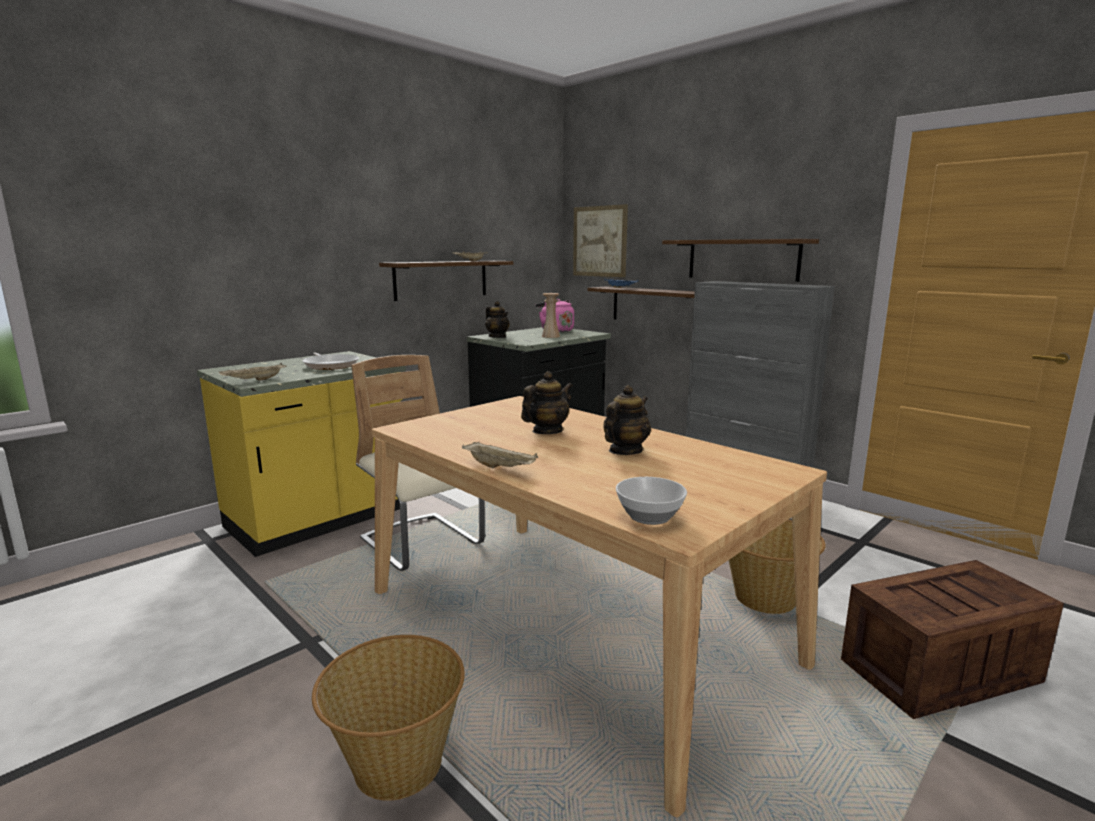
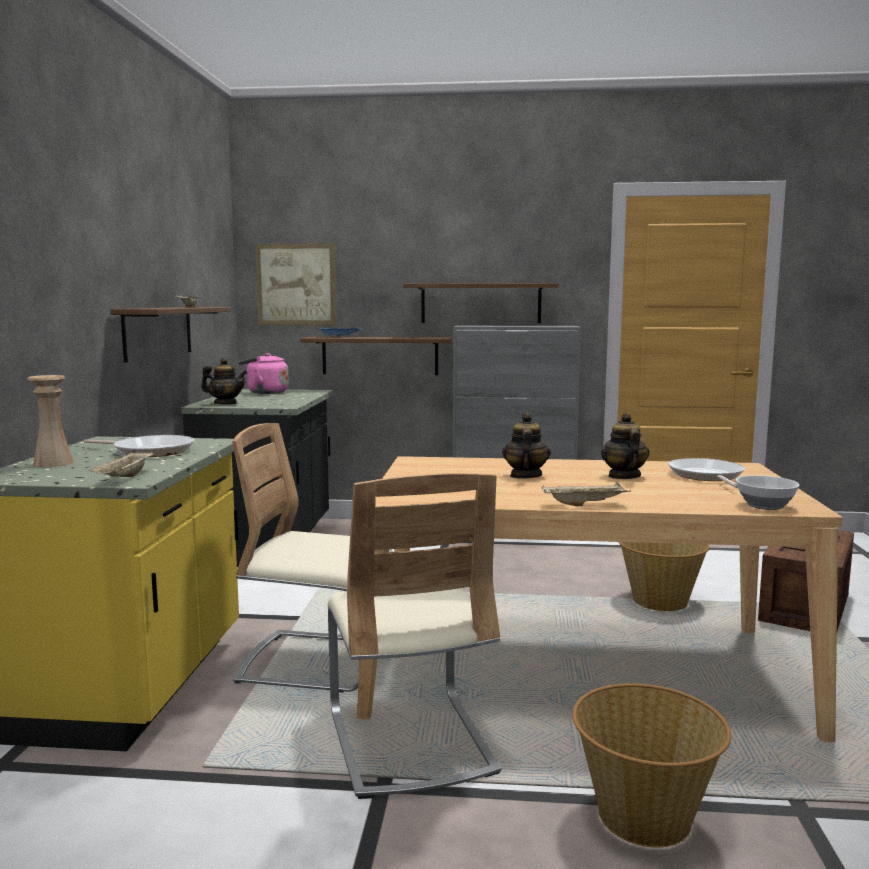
camera: 40 degrees left, 5 degrees down
beige vase [542,293,560,338] -> beige vase moved to [27,375,74,467]
none -> beige chair [328,473,502,799]
none -> frying pan [668,458,745,488]

